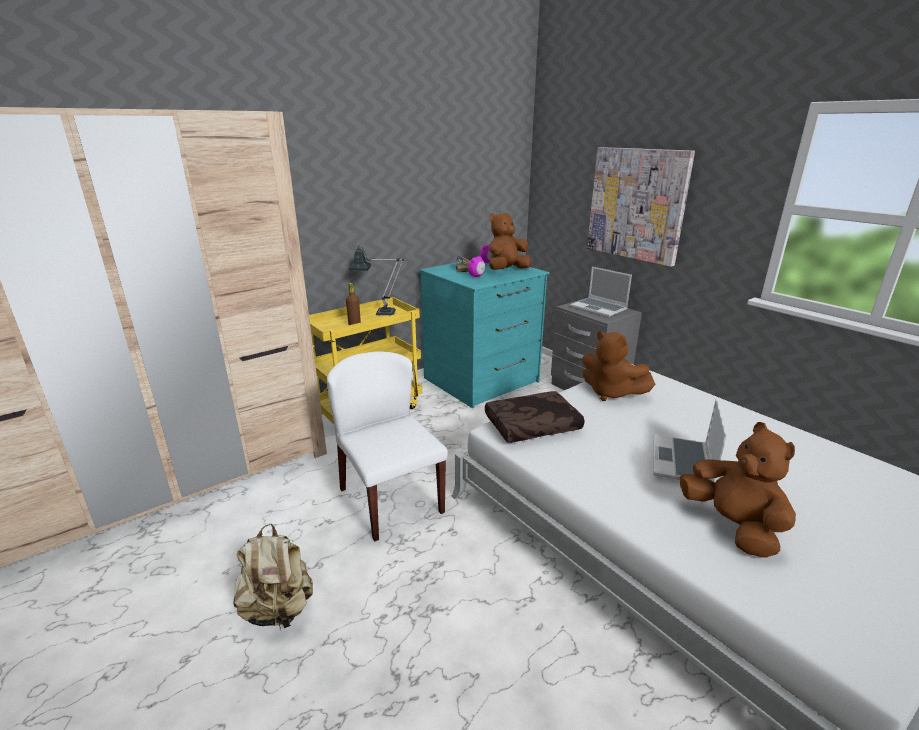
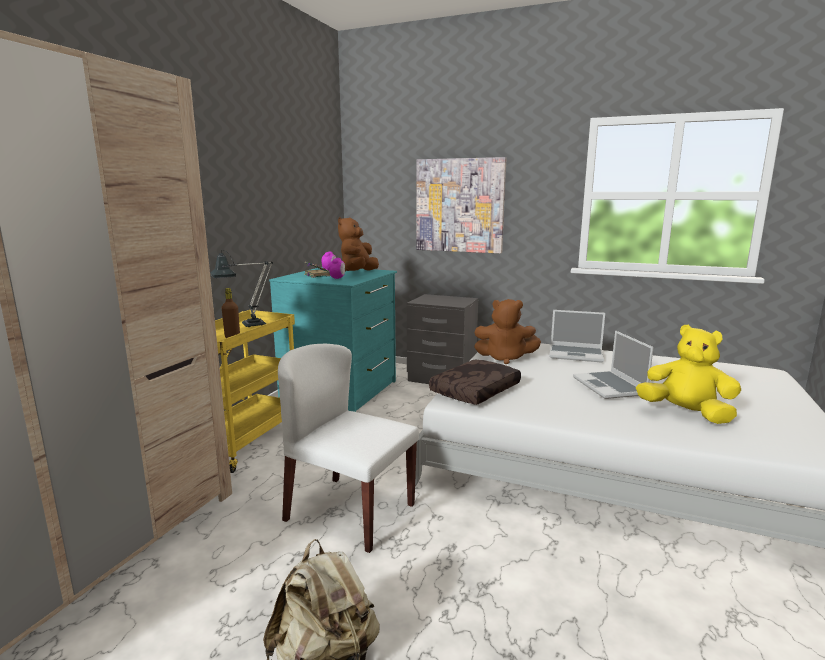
camera: 30 degrees left, 10 degrees down
laptop [570,267,632,317] -> laptop moved to [549,310,605,363]
brown plush toy [680,422,796,558] -> yellow plush toy [636,325,741,424]

